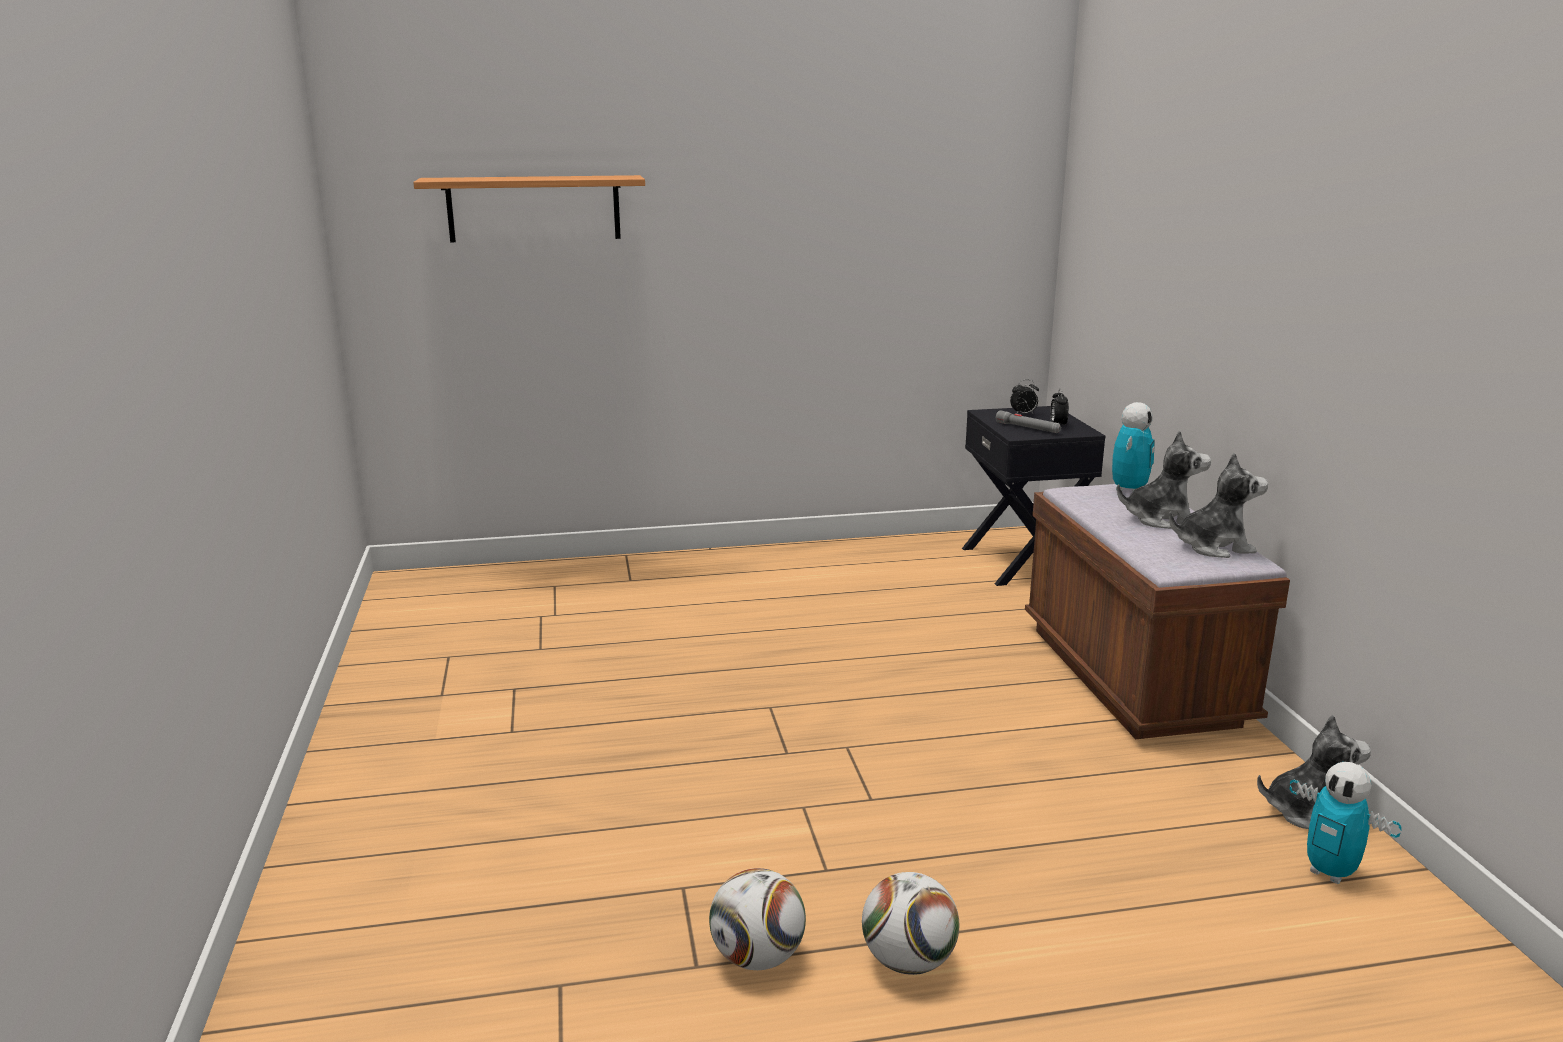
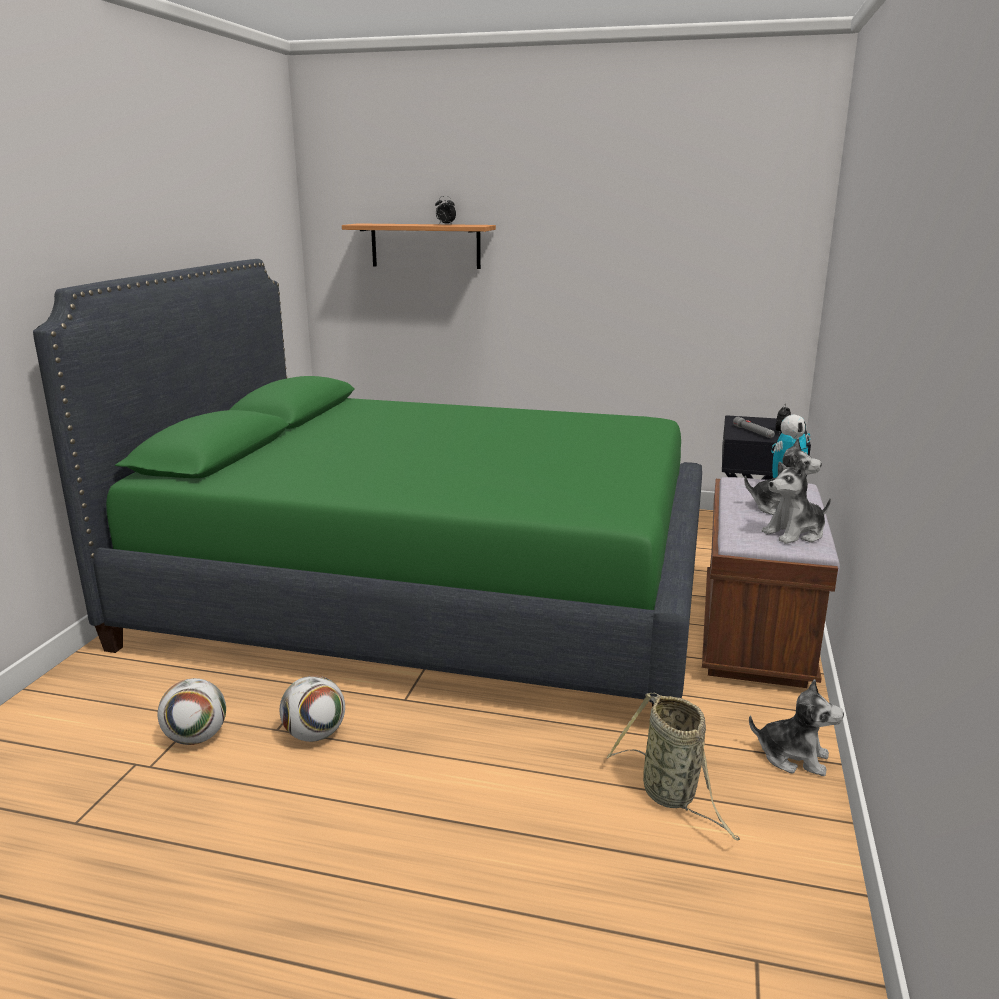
camera: 25 degrees right, 0 degrees up
football [862,872,959,975] -> football moved to [158,678,226,745]
alarm clock [1010,380,1039,414] -> alarm clock moved to [435,196,456,224]
plush toy [1169,453,1268,558] -> plush toy turned 135 degrees clockwise [761,460,831,544]
toy robot [1290,762,1402,884] -> none
none -> green bed [33,259,702,707]
none -> basket [607,693,740,840]

